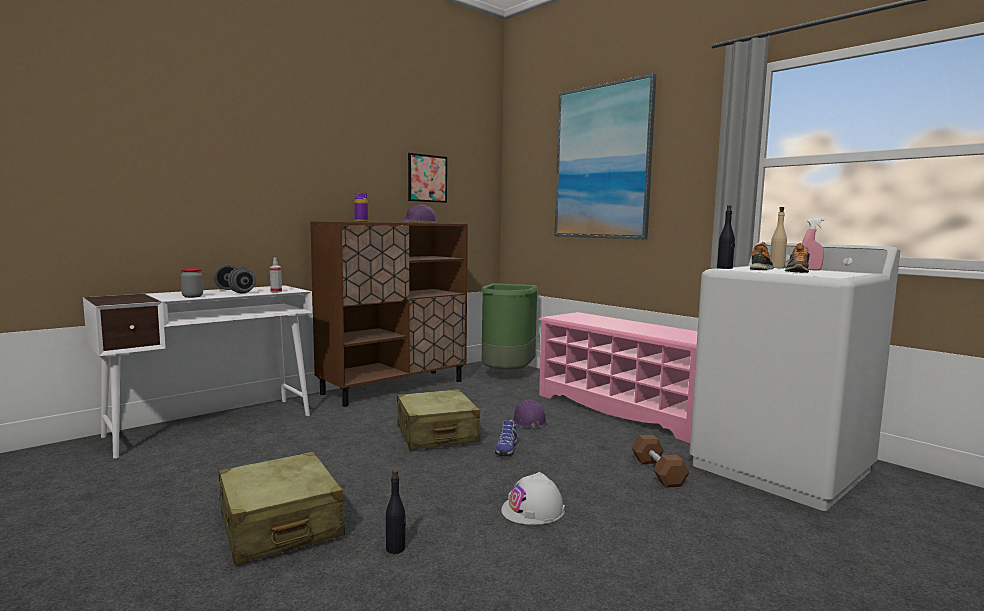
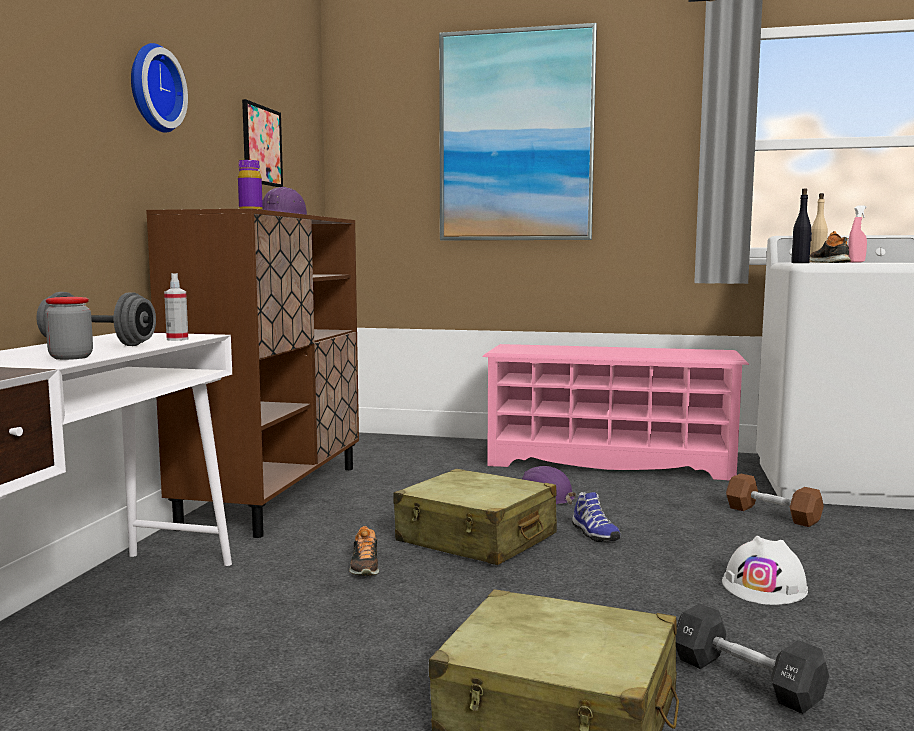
camera: 35 degrees left, 0 degrees up
black bottle [386,470,406,554] -> black dumbbell [676,603,829,714]
green trash can [481,283,539,370] -> none
shoe [785,243,810,273] -> shoe moved to [349,526,379,576]
none -> wall clock [131,43,188,133]

